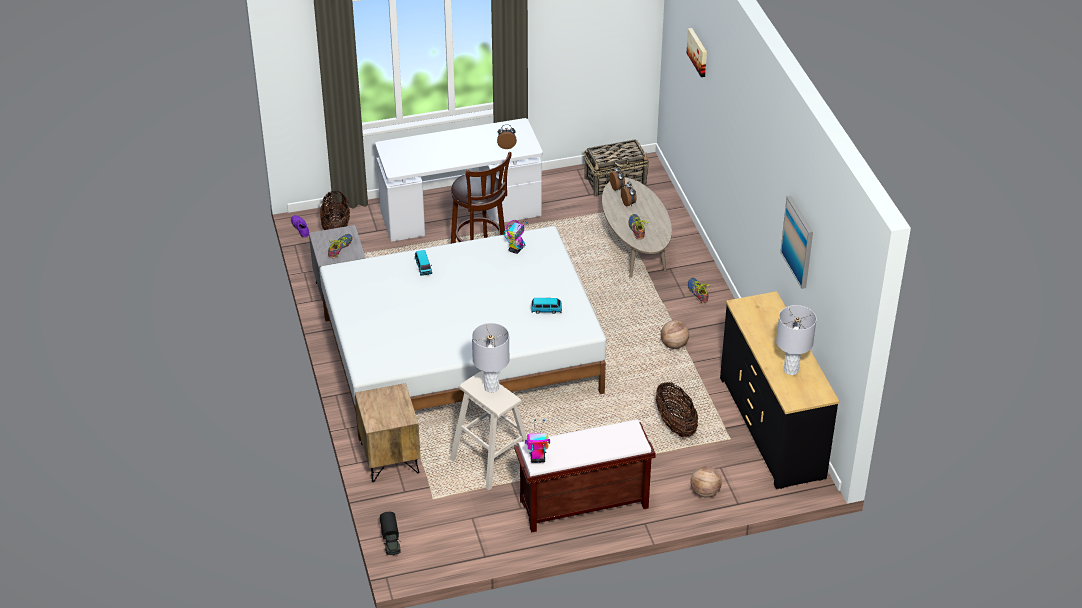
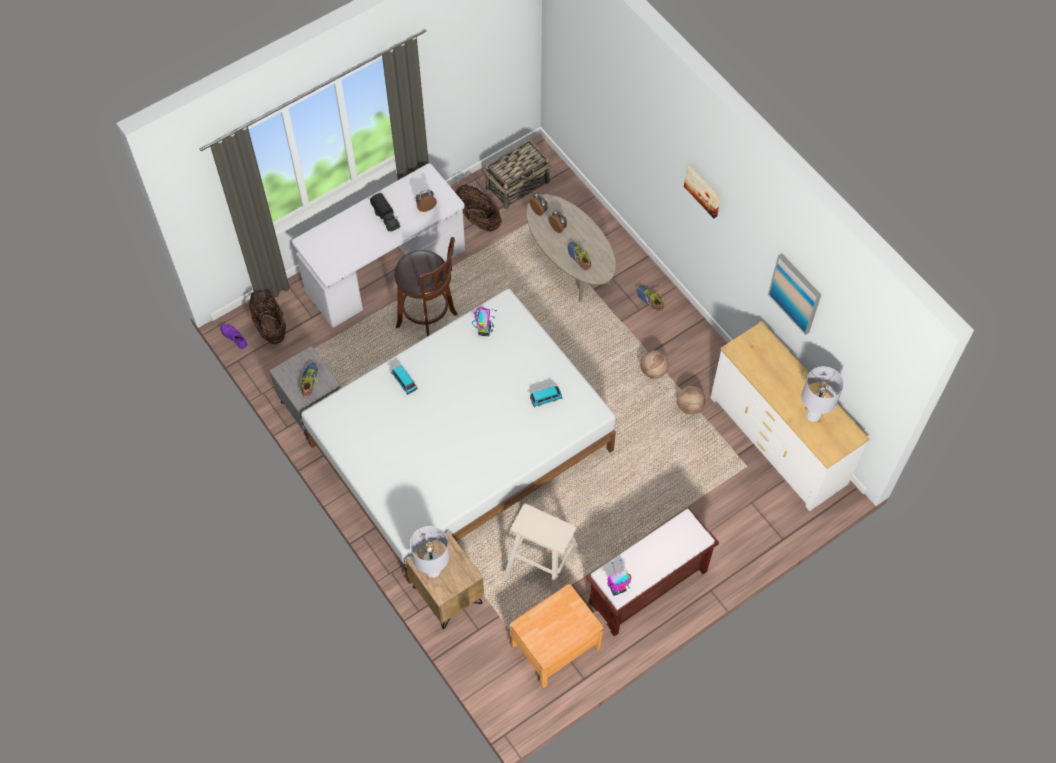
camera: 20 degrees left, 20 degrees up
toy truck [380,512,401,555] -> toy truck moved to [370,193,400,232]
grey table lamp [472,323,510,393] -> grey table lamp moved to [410,526,450,578]
basket [656,382,698,437] -> basket moved to [455,184,502,232]
picture [687,28,707,77] -> picture moved to [684,166,721,218]
basketball [690,466,722,497] -> basketball moved to [677,386,706,415]
black dresser [720,291,839,489] -> white dresser [711,321,870,511]
none -> brown nightstand [511,584,603,688]

